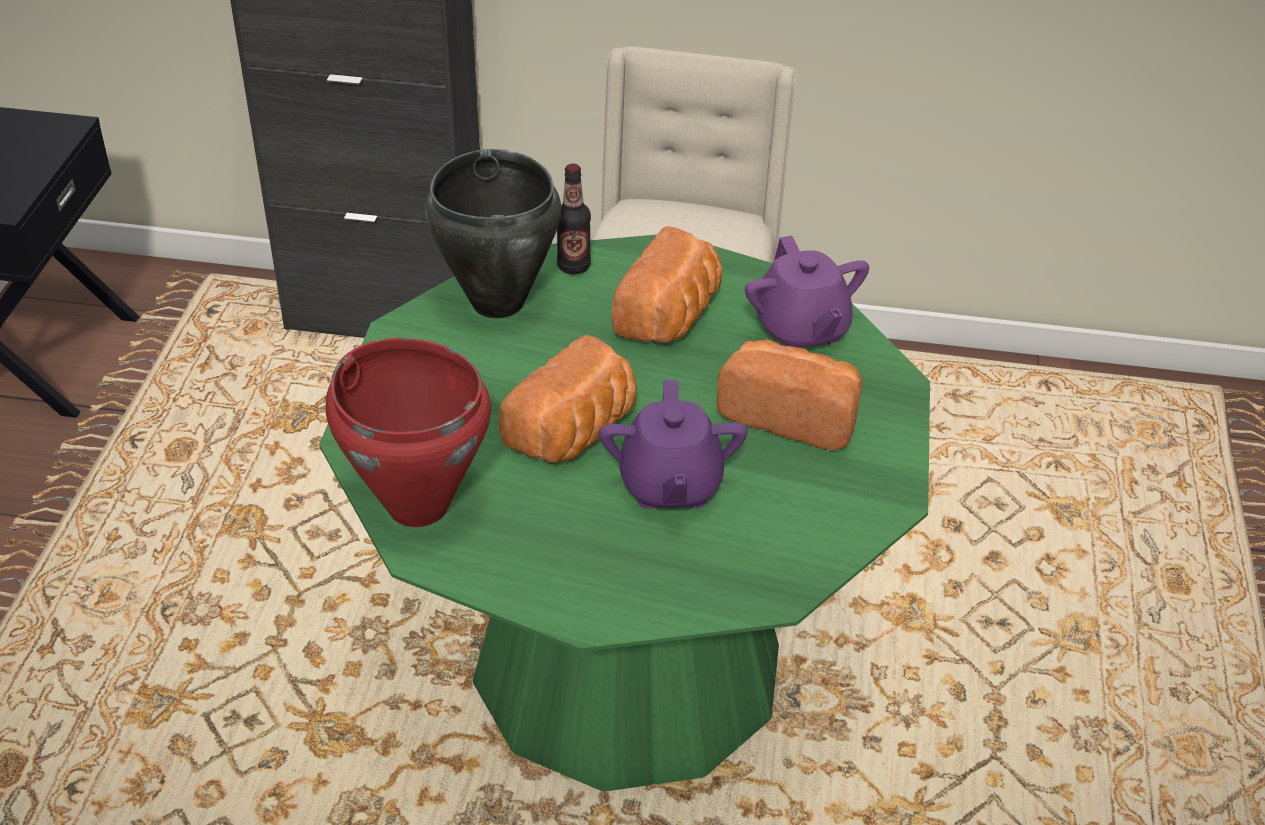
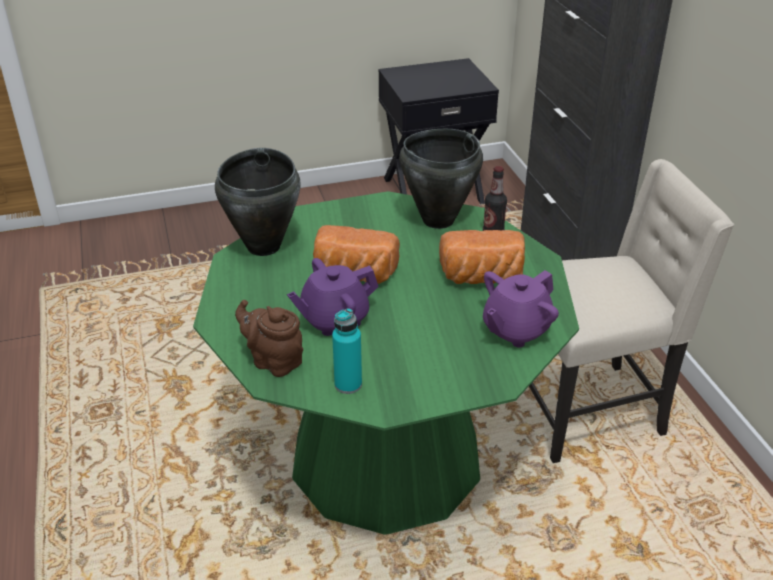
camera: 65 degrees right, 5 degrees down
red cooking pot [326,338,491,527] -> black cooking pot [215,148,301,256]
bread [717,339,863,451] -> none
none -> brown teapot [235,300,303,377]
none -> turquoise bottle [332,308,362,394]

